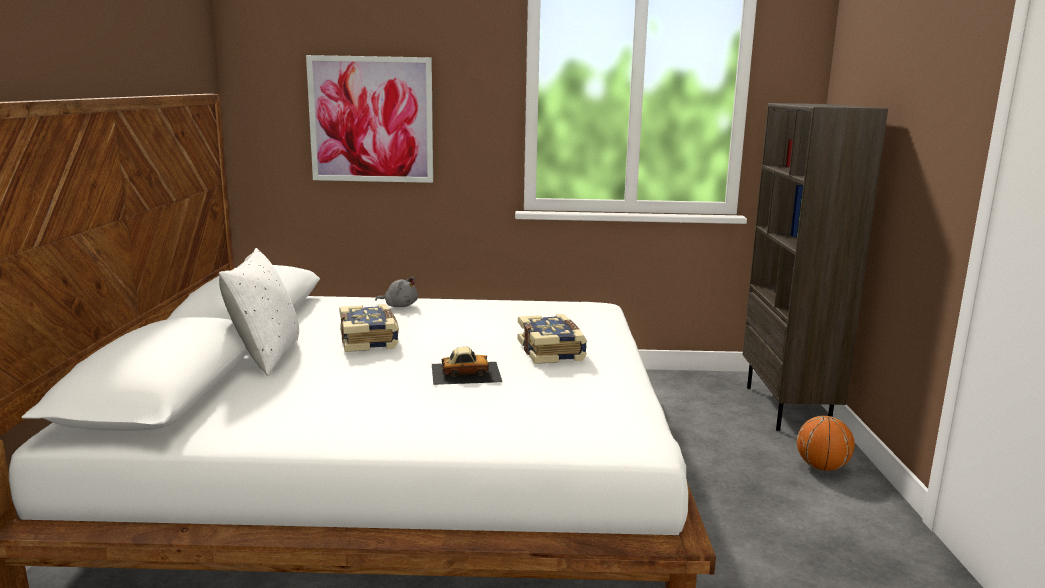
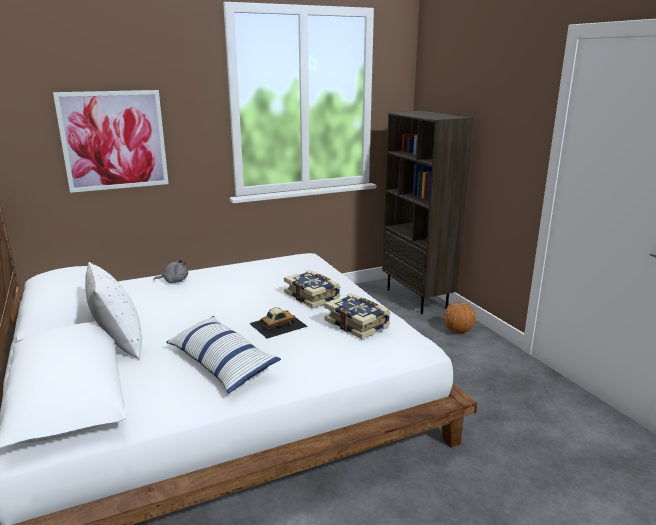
camera: 25 degrees left, 5 degrees up
book [339,304,399,352] -> book moved to [324,293,391,339]
none -> pillow [166,316,281,393]

